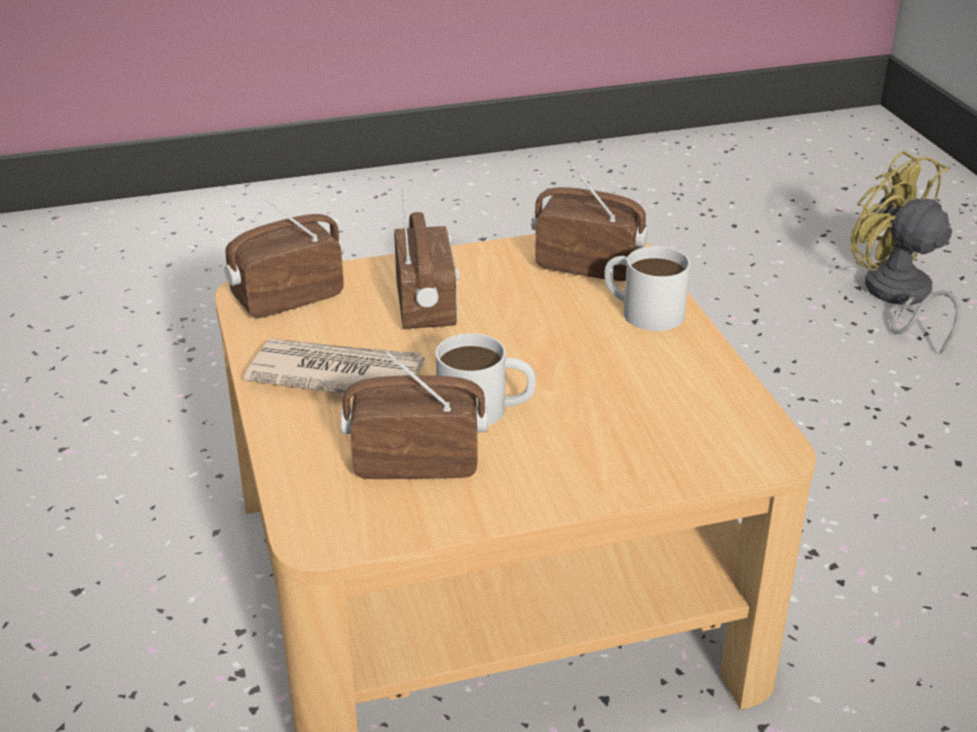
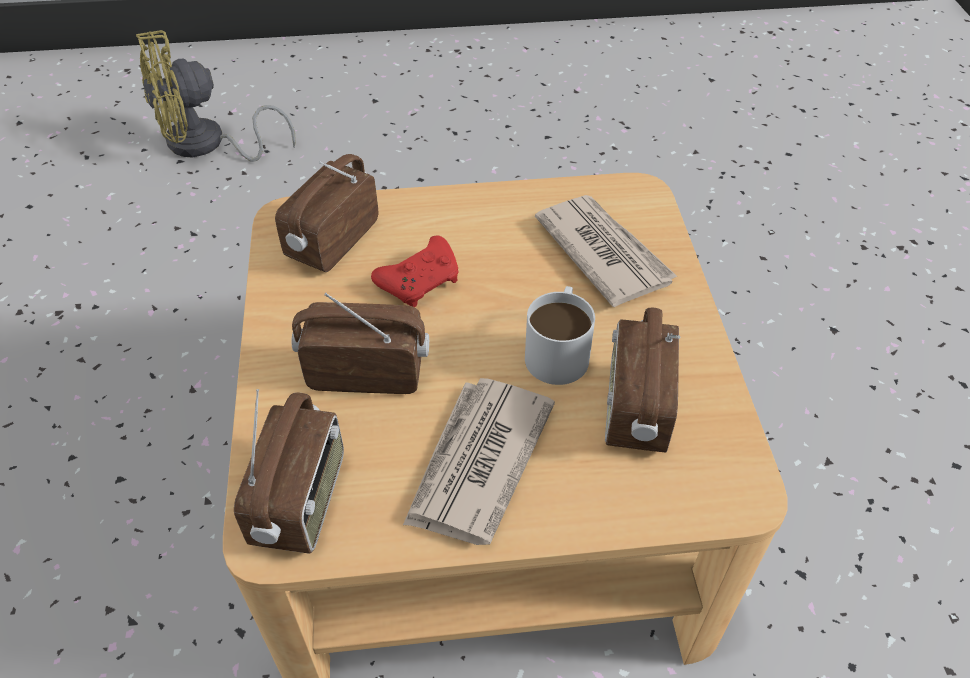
camera: 80 degrees left, 15 degrees up
radio [225,199,344,318] -> radio turned 150 degrees counterclockwise [234,389,344,553]
white mug [604,246,690,331] -> none
none -> red game controller [371,236,458,307]
none -> newspaper [535,195,678,307]

